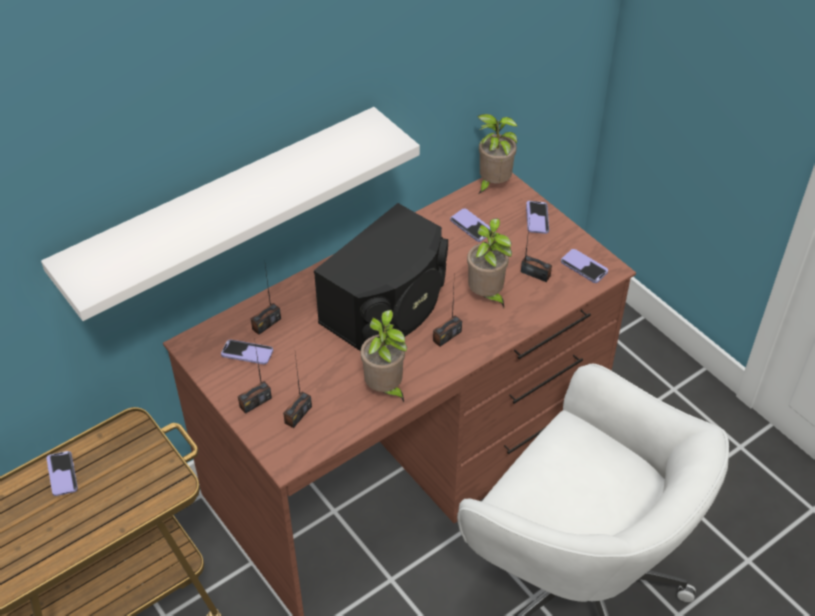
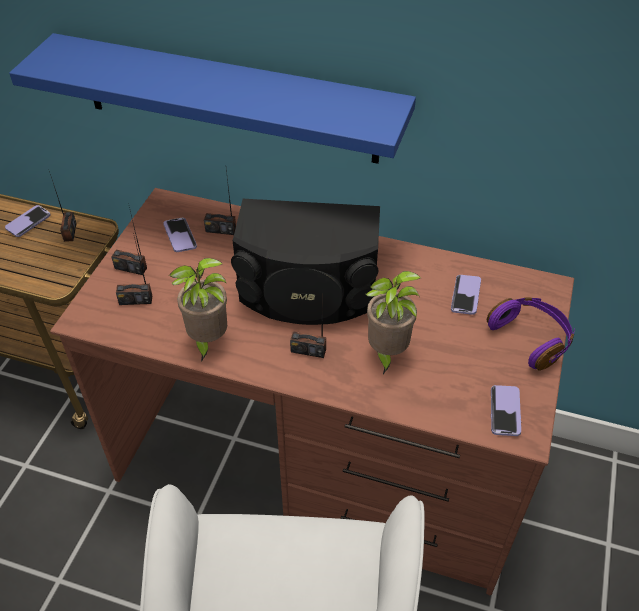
camera: 55 degrees right, 0 degrees up
white shelf [41,107,420,321] -> blue shelf [9,33,416,164]
potted plant [477,114,518,194] -> none
radio [521,220,552,282] -> radio moved to [49,171,77,242]
phone [526,201,549,234] -> purple headphones [487,297,575,371]

